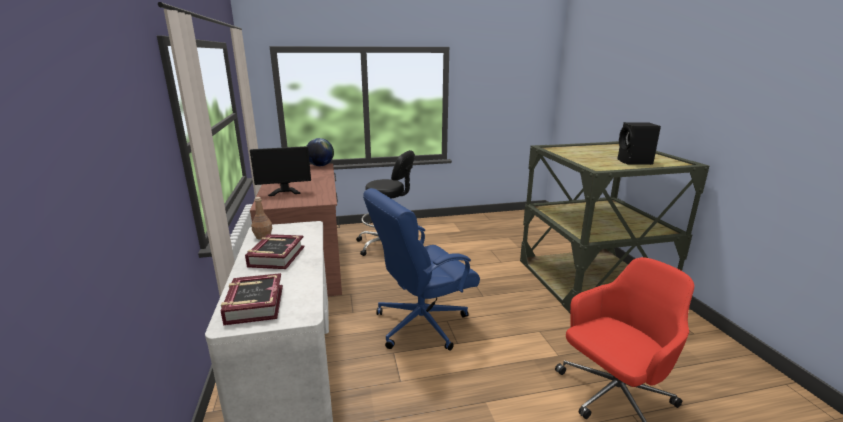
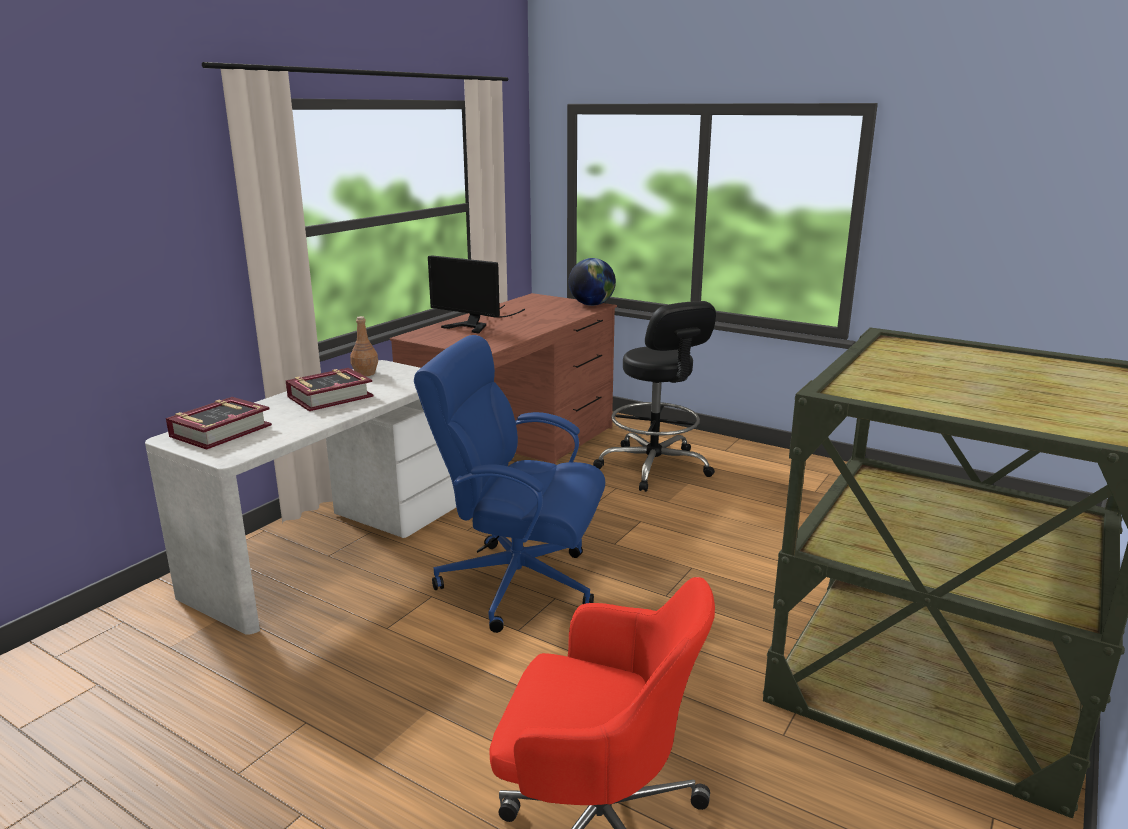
camera: 45 degrees right, 0 degrees up
black speaker [618,122,661,165] -> none

